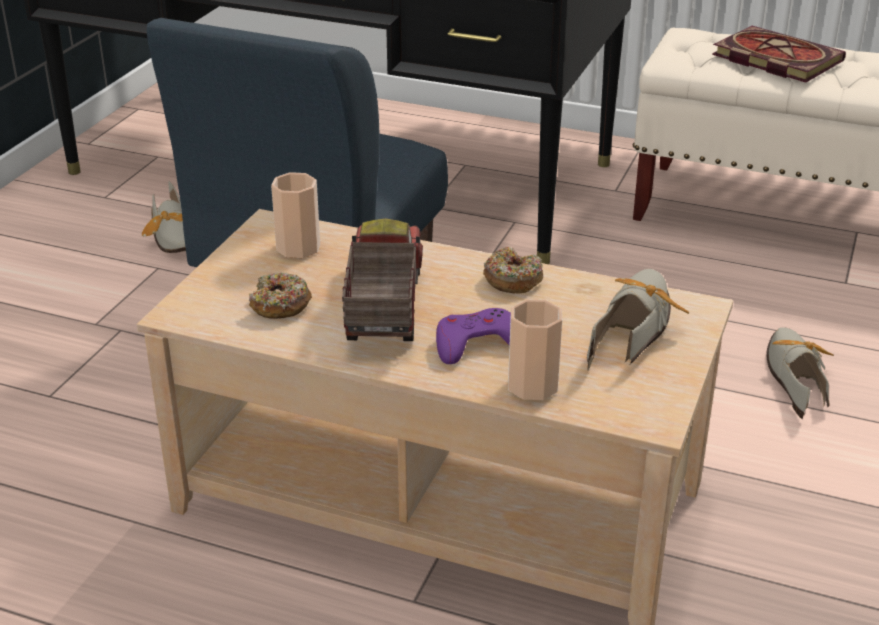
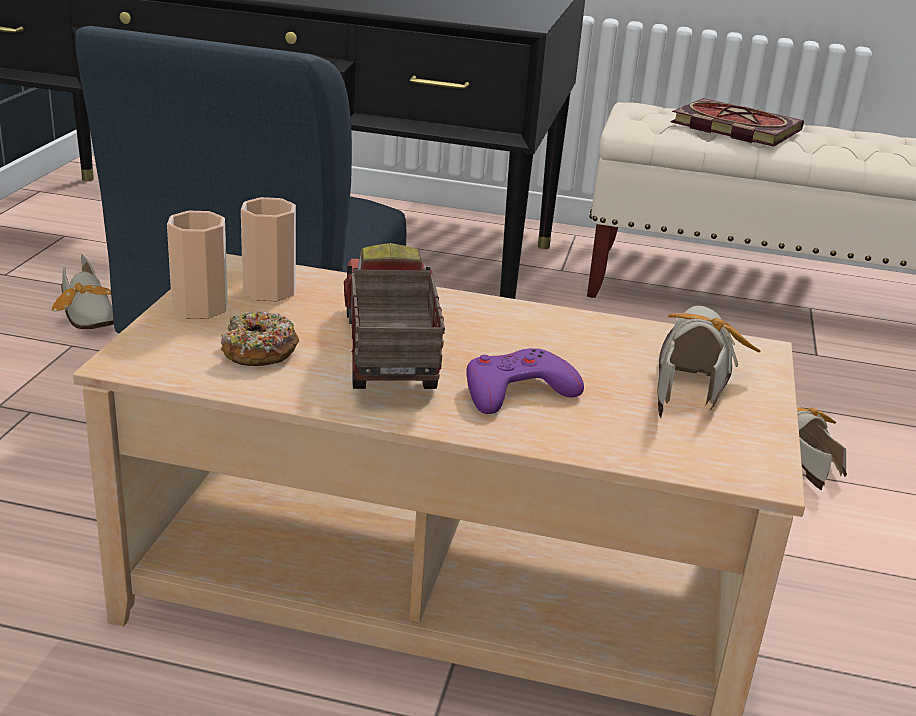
camera: 10 degrees left, 5 degrees down
donut [483,247,543,294] -> none
cup [508,300,562,400] -> cup moved to [167,211,228,319]

